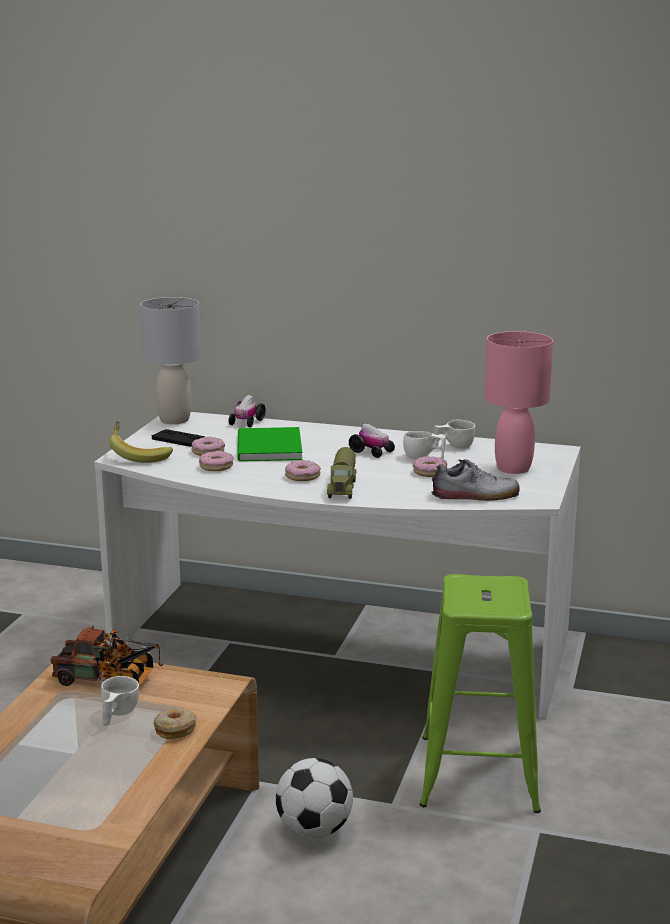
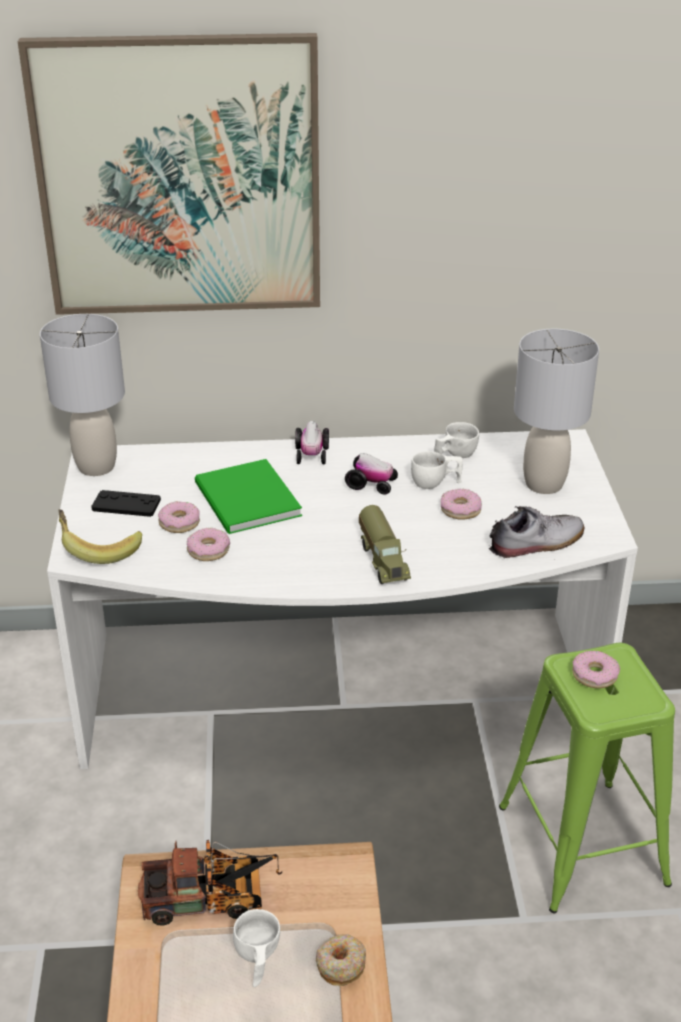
camera: 20 degrees left, 15 degrees up
toy car [229,395,266,428] -> toy car moved to [295,421,329,464]
football [276,758,353,838] -> none
donut [285,460,321,481] -> donut moved to [572,651,620,688]
pink table lamp [484,331,553,474] -> grey table lamp [514,329,599,494]
none -> picture [18,33,320,315]

